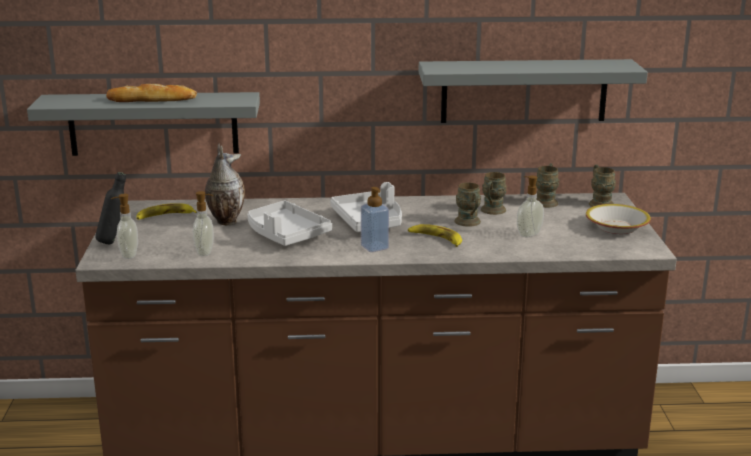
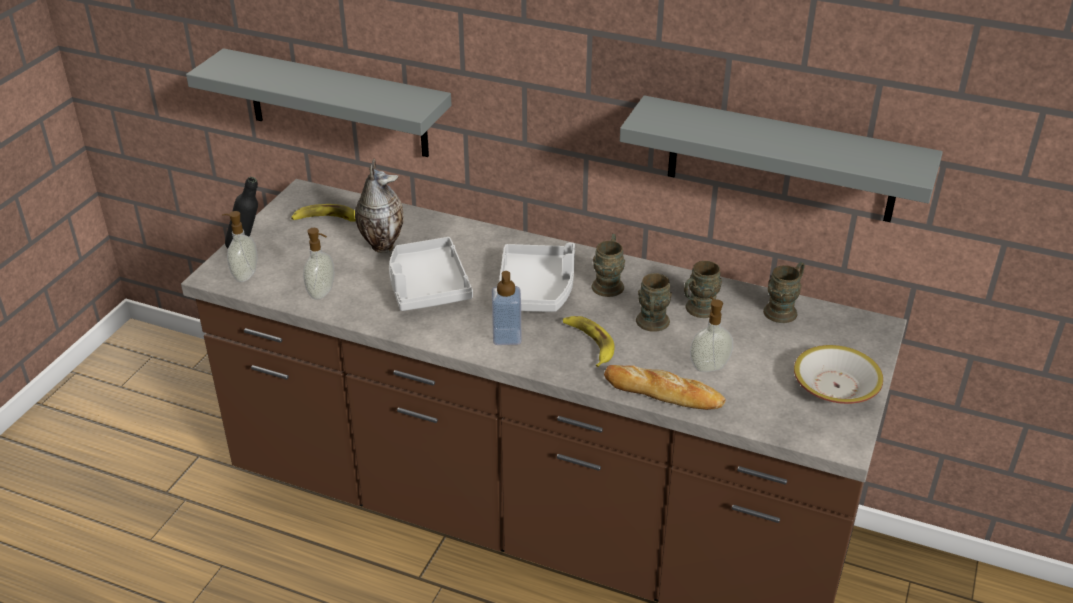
camera: 25 degrees right, 15 degrees up
bread [106,84,197,102] -> bread moved to [604,365,726,410]
brown mug [589,165,616,207] -> brown mug moved to [591,234,625,297]

